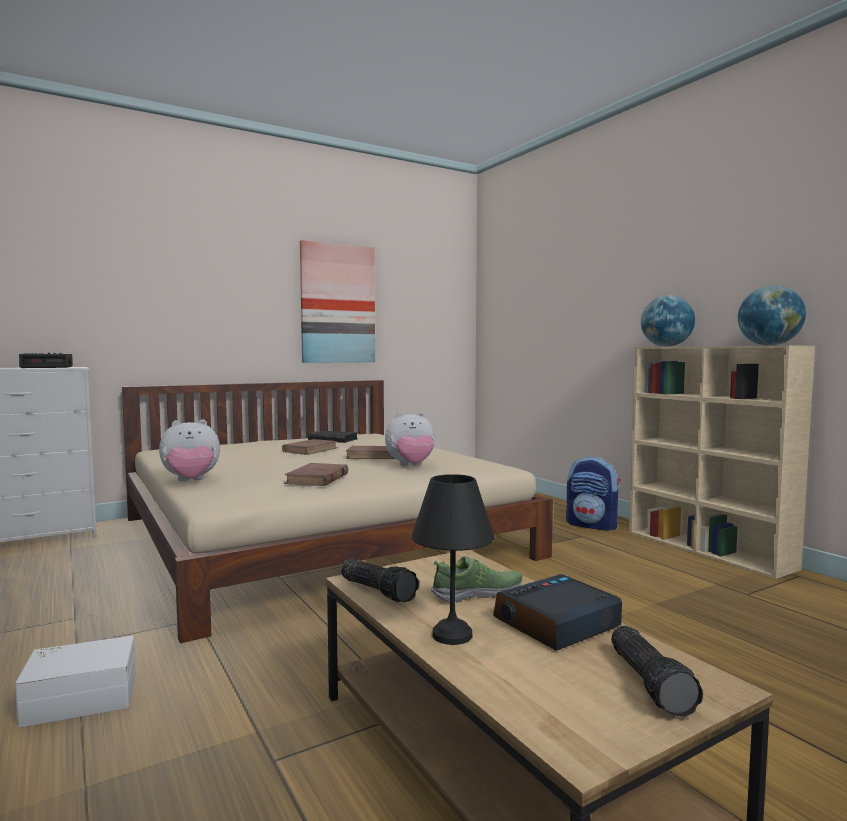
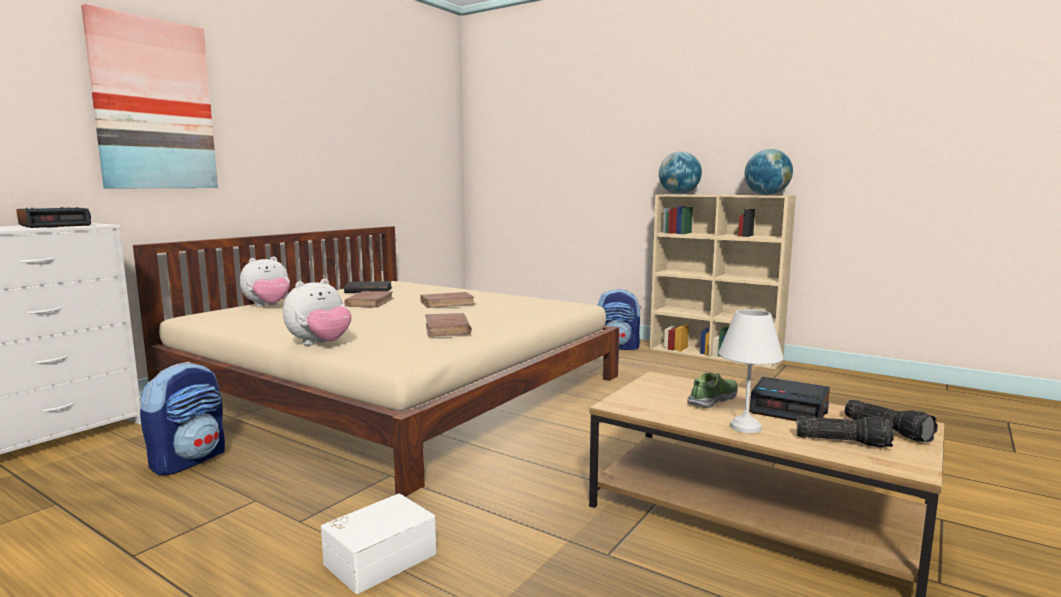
camera: 25 degrees left, 5 degrees up
picture [300,240,375,363] -> picture moved to [81,4,218,189]
flashlight [341,559,419,603] -> flashlight moved to [797,416,894,448]
plush toy [385,412,435,466] -> plush toy moved to [240,256,290,307]
black table lamp [411,474,494,645] -> white table lamp [718,309,783,433]
alarm clock [493,574,622,651] -> alarm clock turned 90 degrees counterclockwise [749,377,830,421]
none -> backpack [140,362,225,475]

